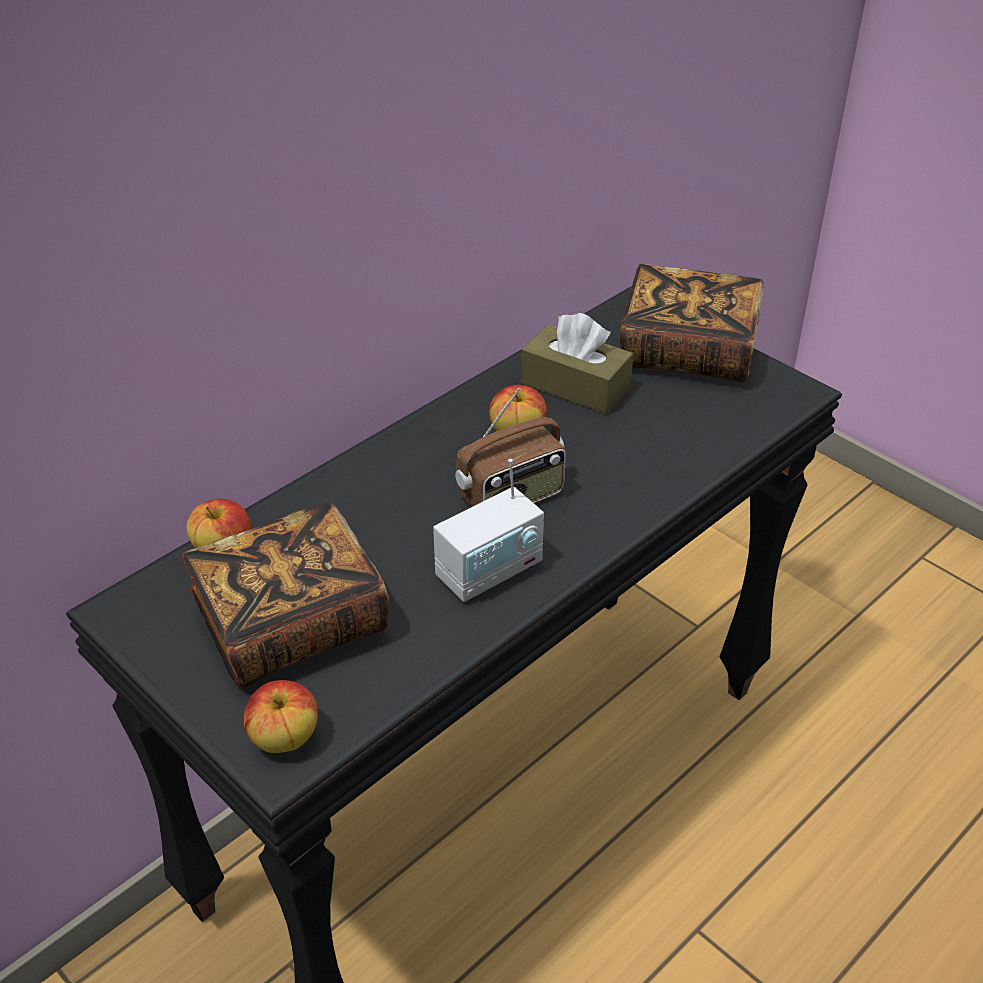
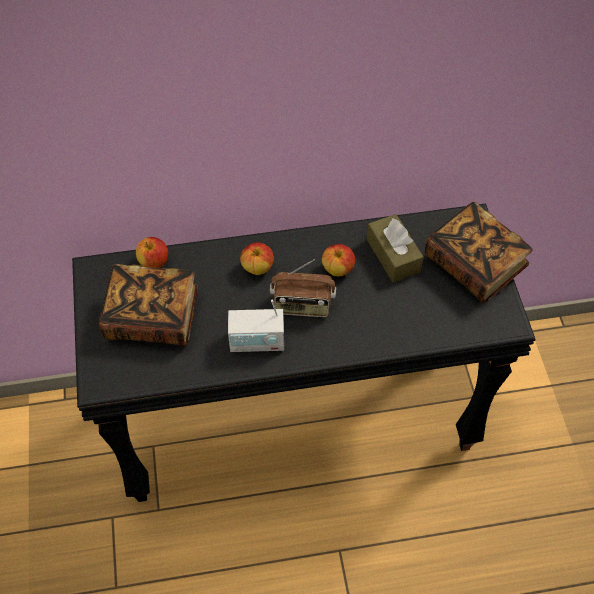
camera: 35 degrees right, 15 degrees up
apple [244,680,318,753] -> apple moved to [240,242,274,275]

